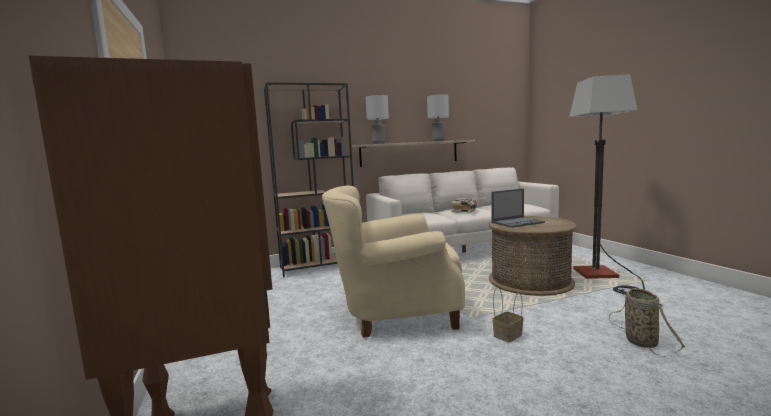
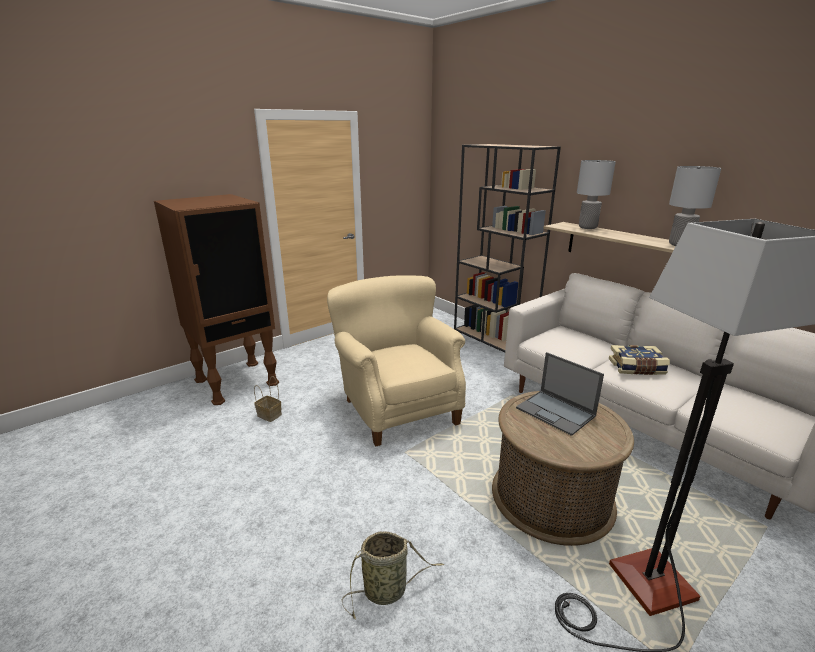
camera: 70 degrees right, 15 degrees up
basket [492,287,523,343] -> basket moved to [254,376,282,422]

